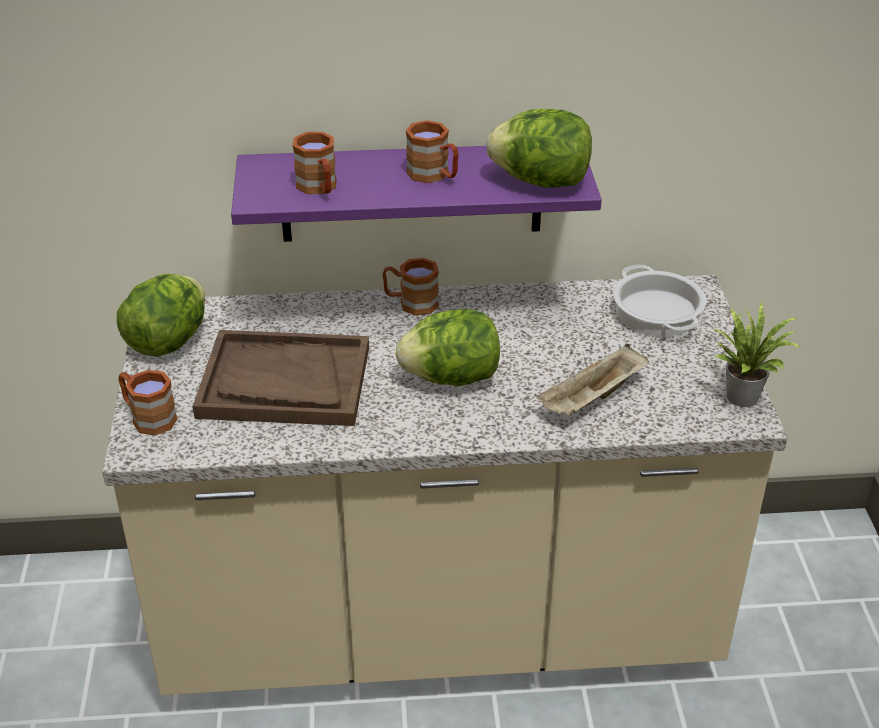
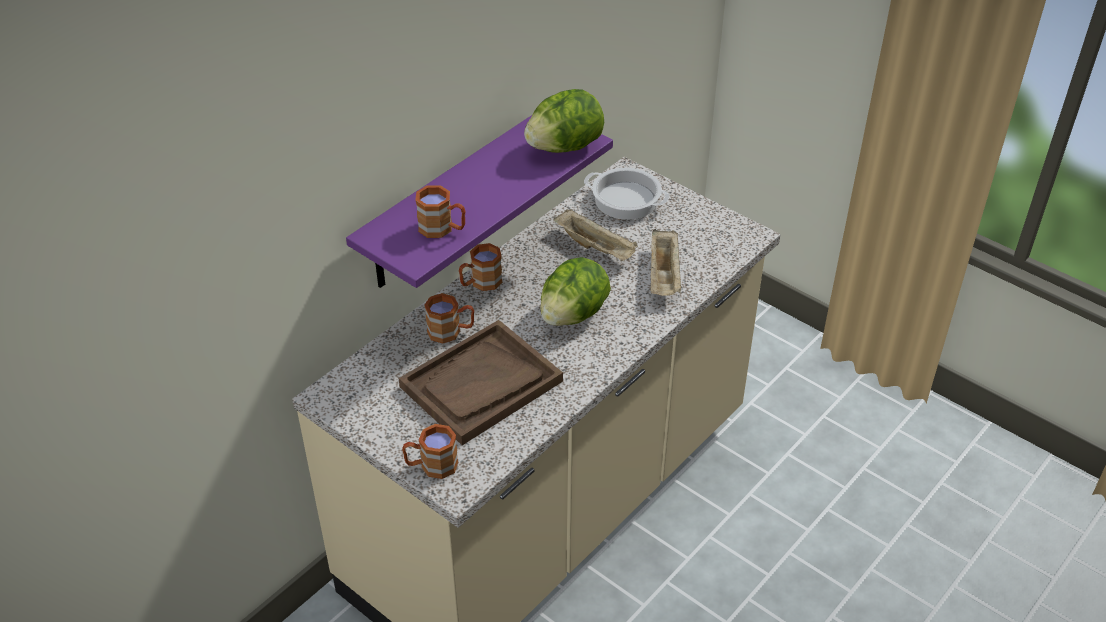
camera: 45 degrees left, 5 degrees up
lettuce [117,274,205,357] -> none
brown mug [406,120,459,183] -> brown mug moved to [425,293,474,343]
potted plant [713,302,803,407] -> none
none -> beige tray [553,209,638,261]

